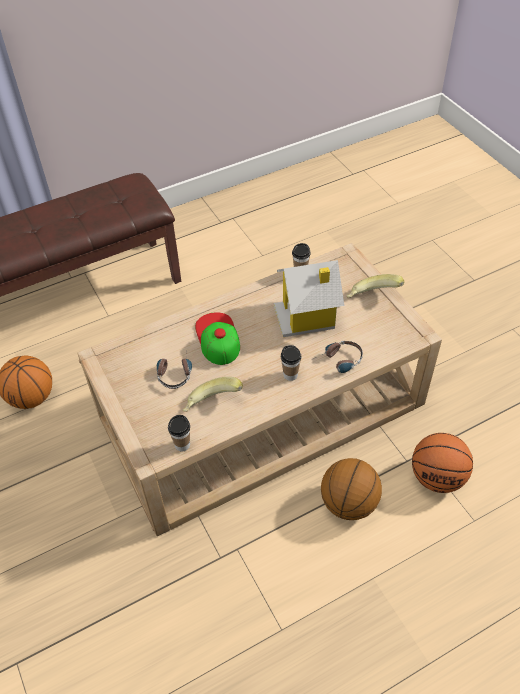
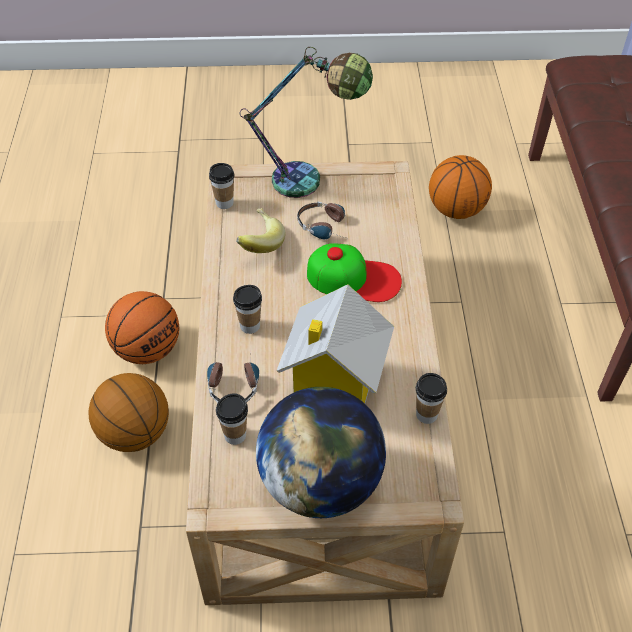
camera: 115 degrees right, 0 degrees up
banana [347,274,404,298] -> globe [256,387,386,518]
basketball [412,433,473,493] -> basketball moved to [105,291,179,364]
none -> cup [216,393,248,445]
none -> table lamp [239,47,373,198]

